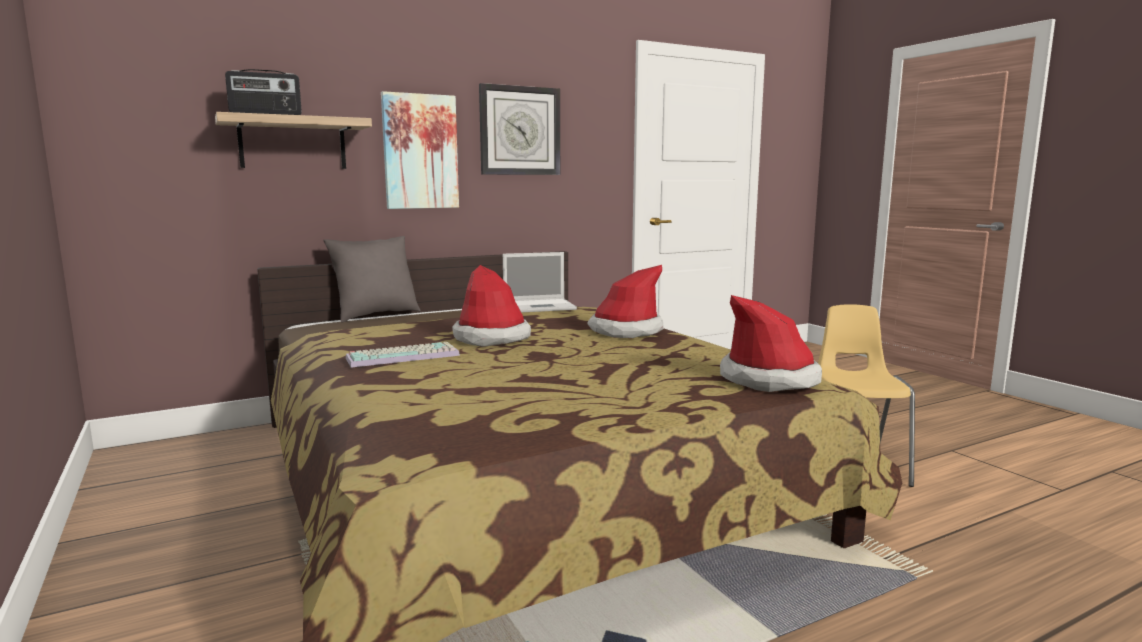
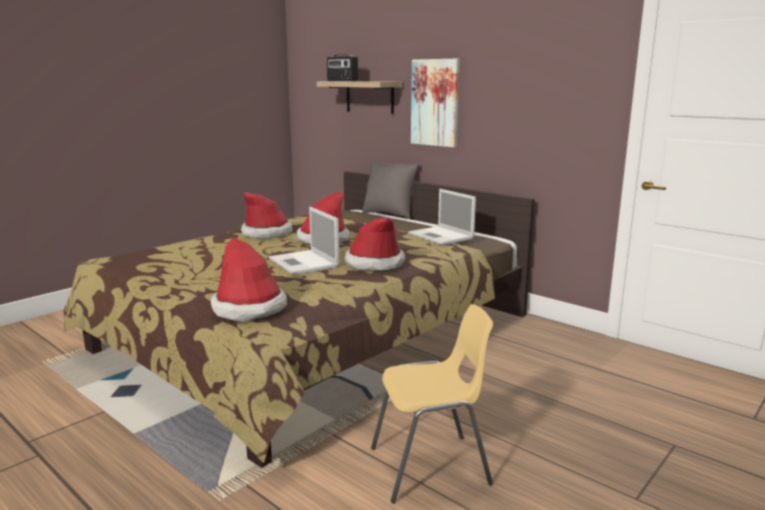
camera: 70 degrees right, 5 degrees up
keyboard [346,342,460,368] -> hat [241,192,292,239]
wall clock [479,83,560,175] -> none
none -> laptop [269,207,339,275]

